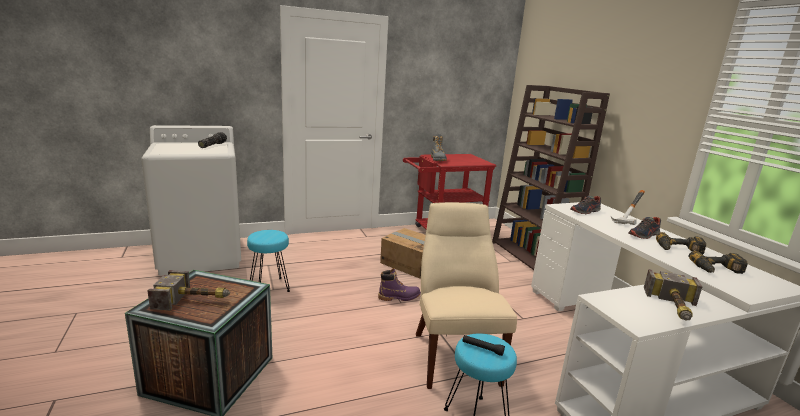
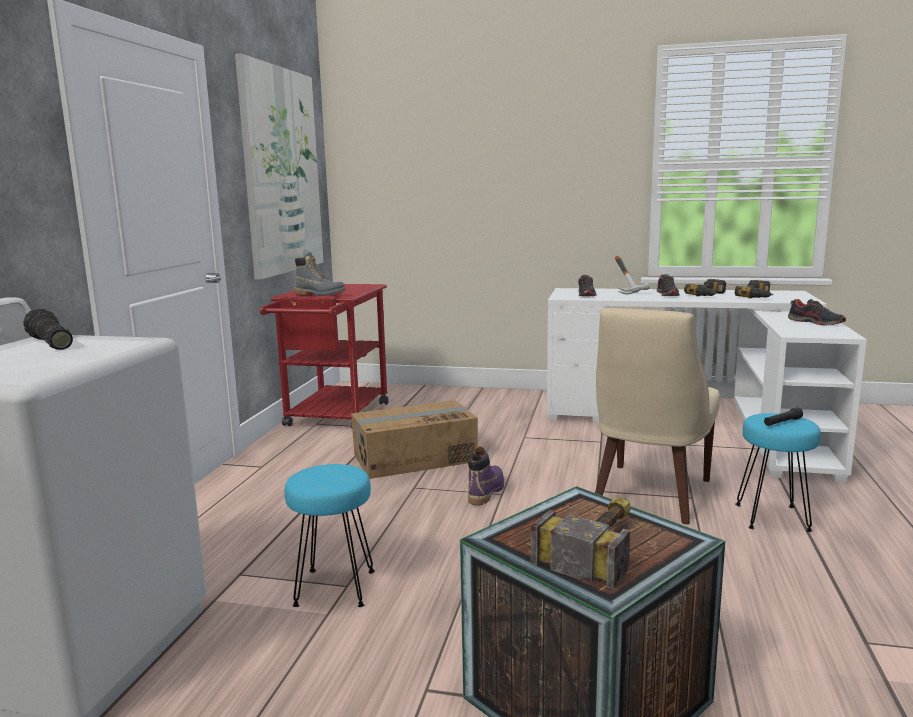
camera: 55 degrees left, 5 degrees down
beige chair [416,202,517,389] -> beige chair turned 90 degrees counterclockwise [595,308,720,525]
brown bookcase [492,85,610,270] -> none
hammer [644,269,702,320] -> shoe [788,299,846,326]
none -> picture [235,54,324,280]

